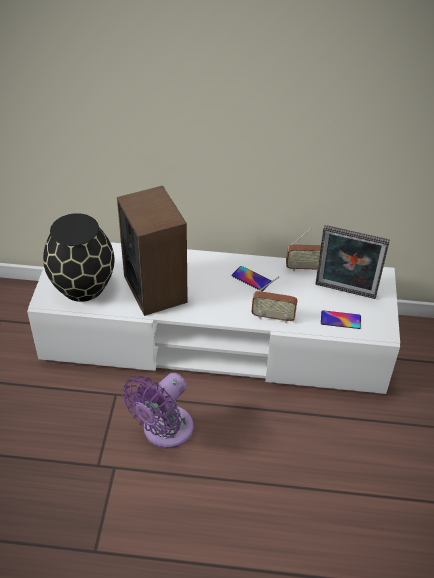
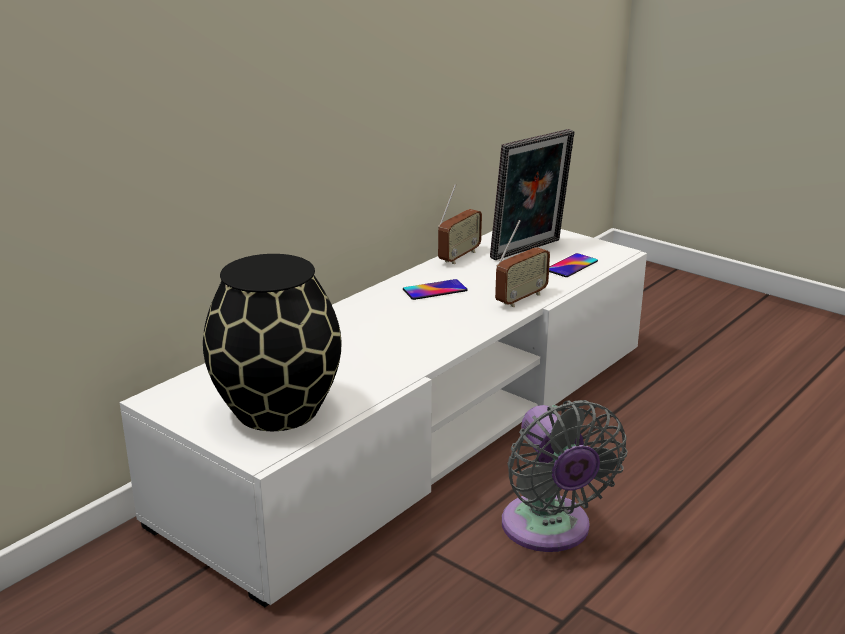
camera: 55 degrees left, 20 degrees down
speaker [117,186,188,316] -> none
purple fan [122,373,193,448] -> grey fan [502,400,627,552]

